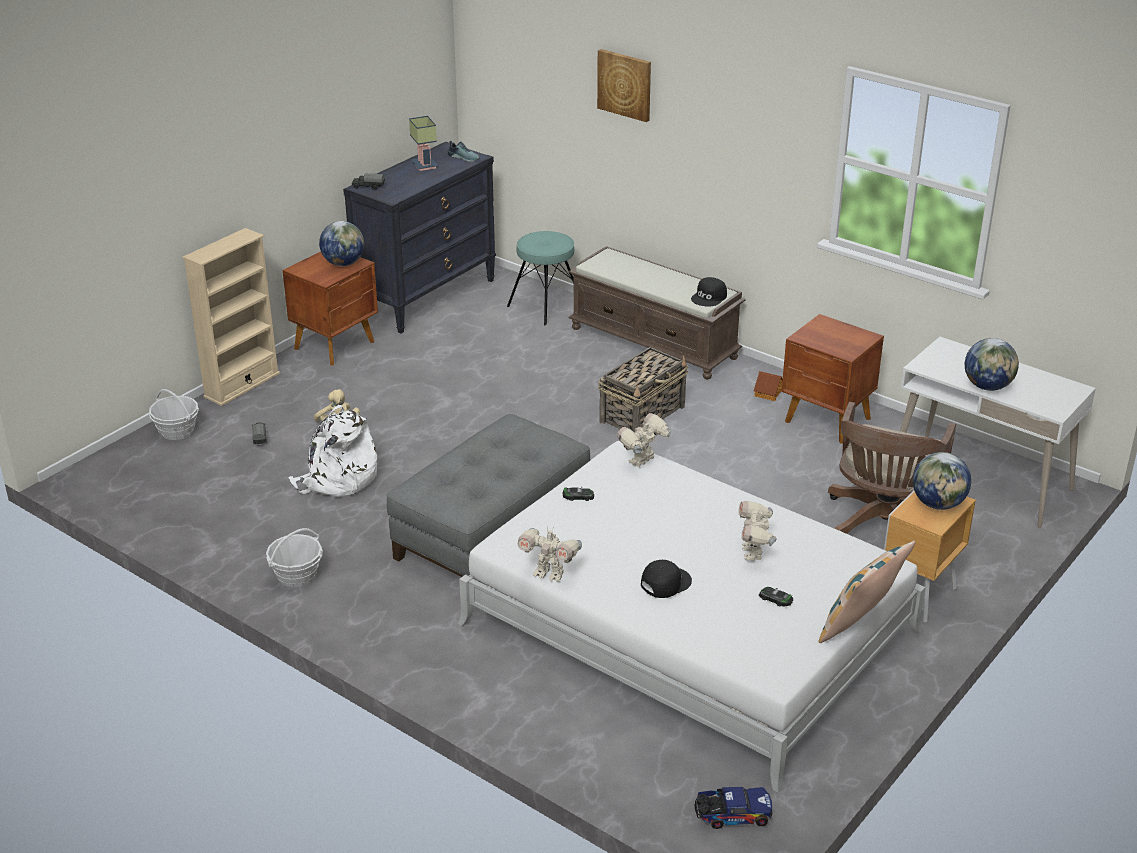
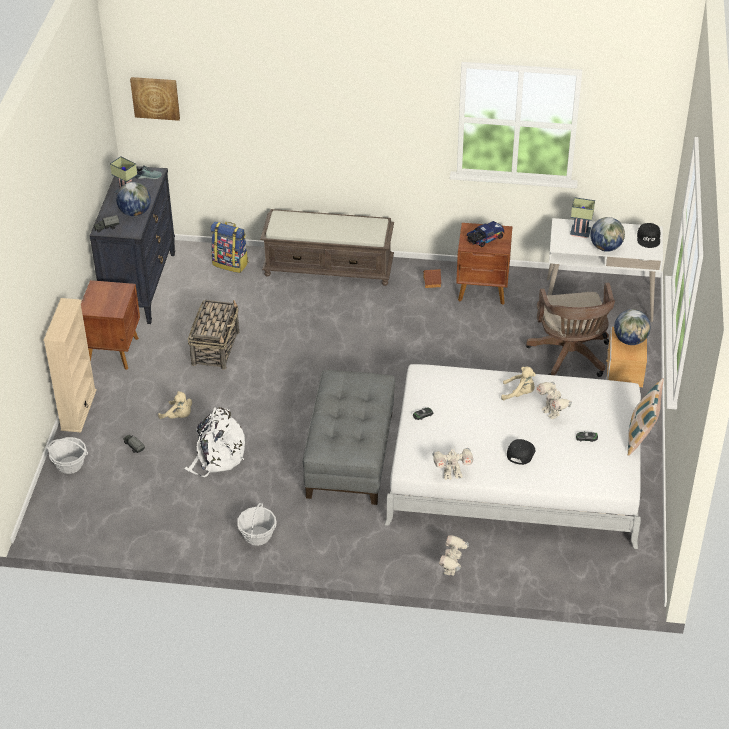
camera: 30 degrees left, 10 degrees up
globe [319,221,364,266] -> globe moved to [116,182,151,217]
turquoise stool [507,231,574,325] -> backpack [211,221,248,273]
picture [597,49,651,122] -> picture moved to [130,77,180,121]
basket [598,347,688,433] -> basket moved to [188,300,239,370]
toy robot [617,413,672,467] -> toy robot moved to [439,535,469,576]
black cap [691,277,727,307] -> black cap moved to [637,223,660,248]
toy truck [694,787,773,829] -> toy truck moved to [467,221,505,247]
none -> beige plush toy [501,367,536,400]
none -> table lamp [570,197,595,238]

